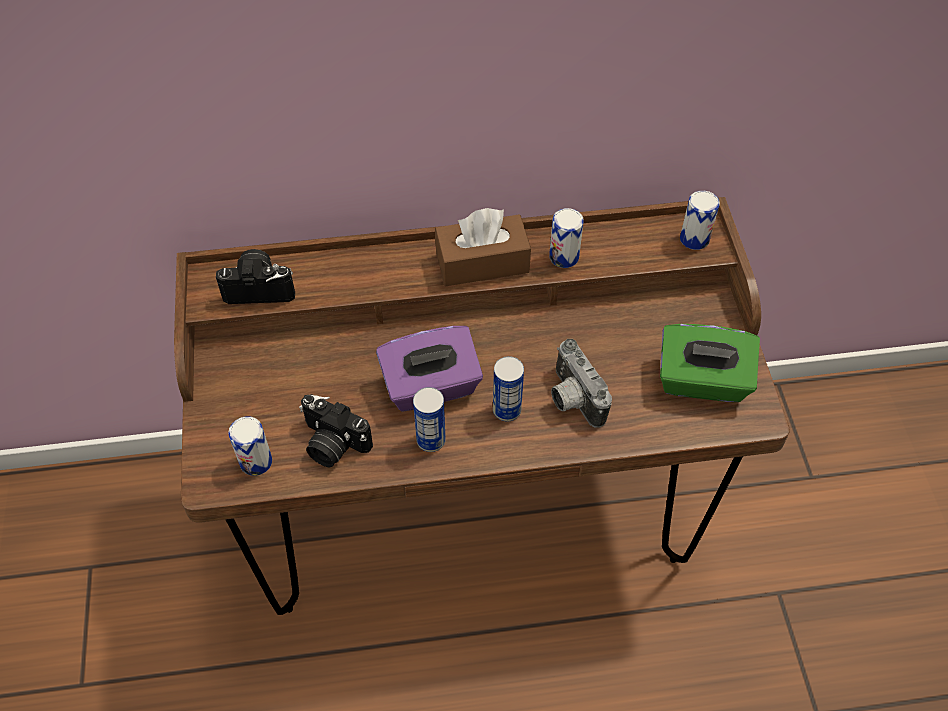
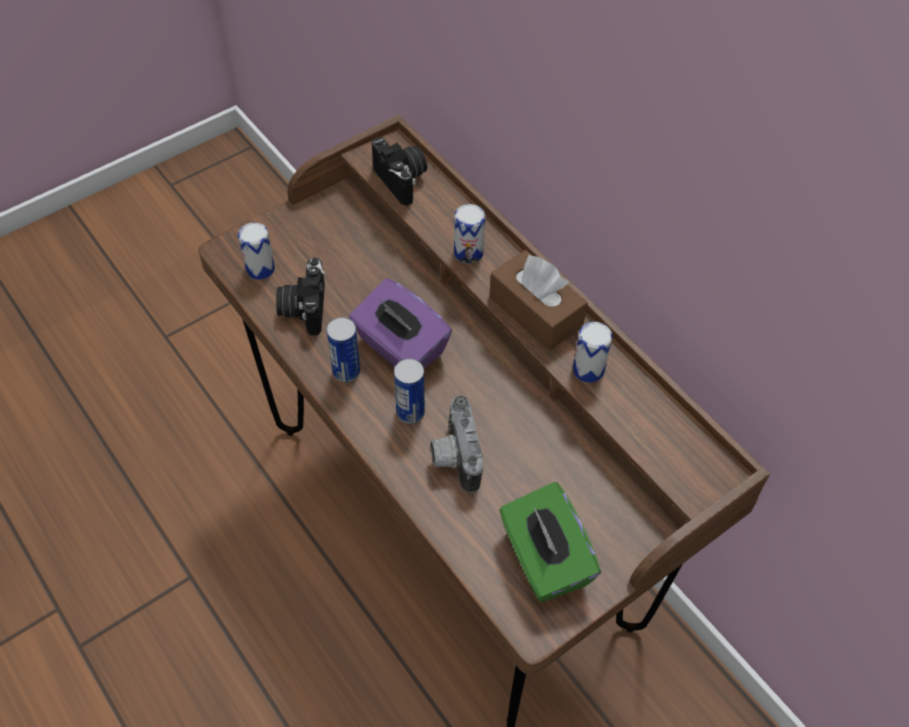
camera: 60 degrees right, 0 degrees up
camera [551,339,612,428] -> camera turned 45 degrees counterclockwise [431,396,483,493]
can [680,191,720,250] -> can moved to [454,204,485,264]

